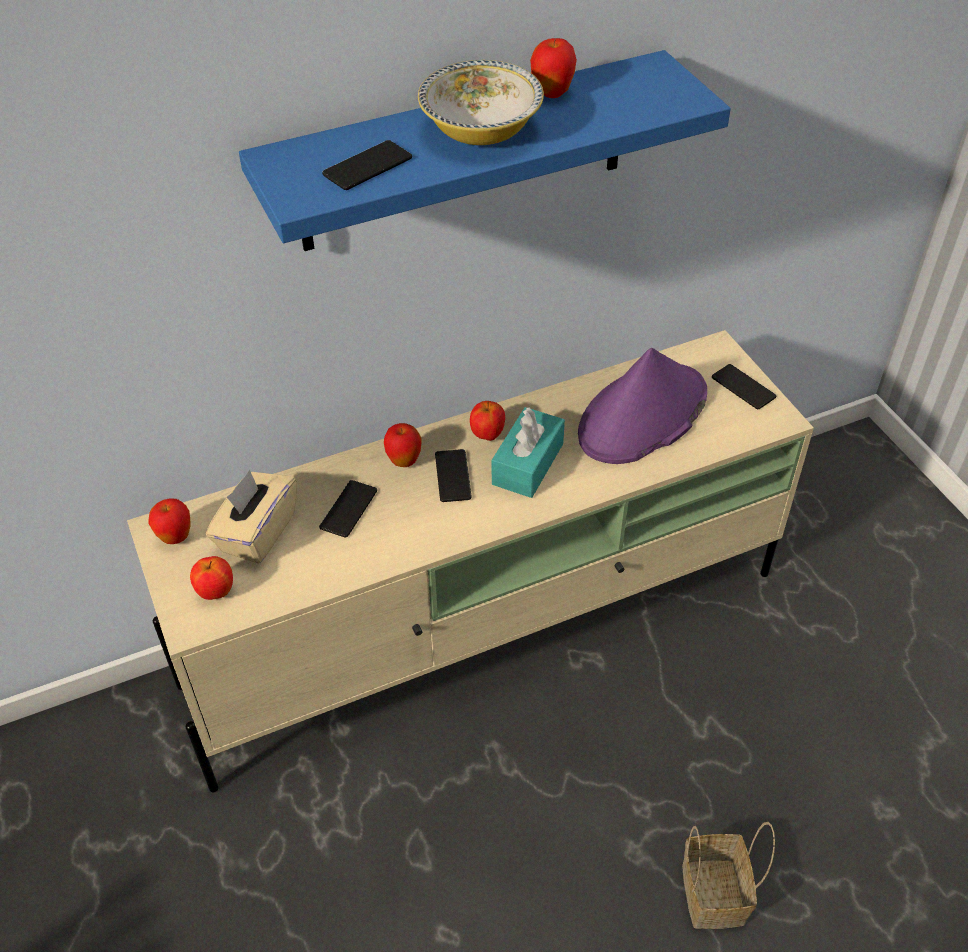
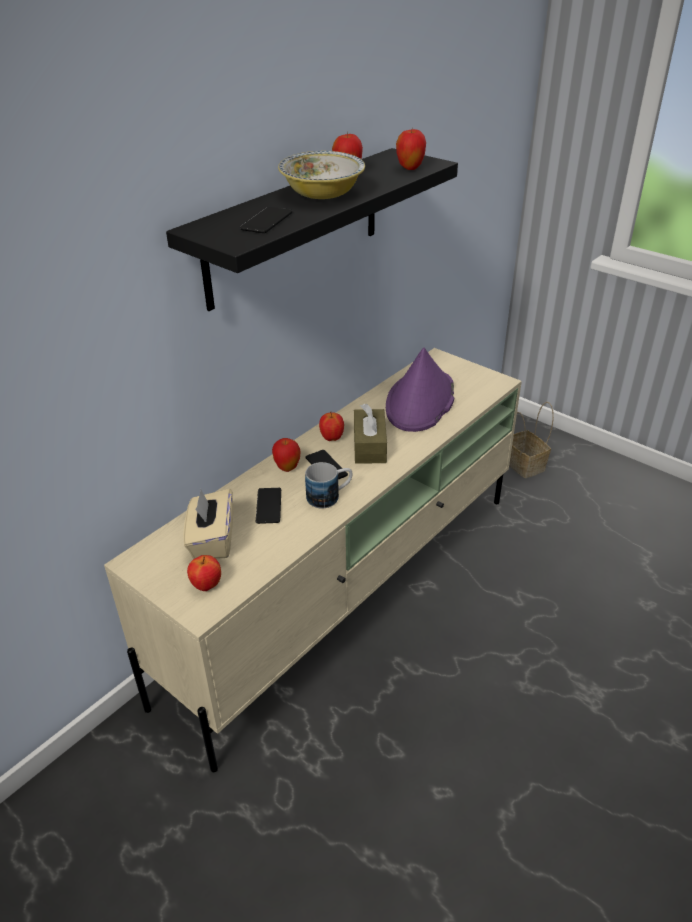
camera: 25 degrees left, 10 degrees down
apple [149,498,191,544] -> apple moved to [396,129,426,170]
blue shelf [239,50,731,251] -> black shelf [166,148,458,311]
turquoise tissue box [492,407,565,498] -> brown tissue box [354,404,387,464]
basket [682,822,775,929] -> basket moved to [509,402,554,478]
phone [712,364,776,409] -> none
none -> mug [305,462,353,509]

